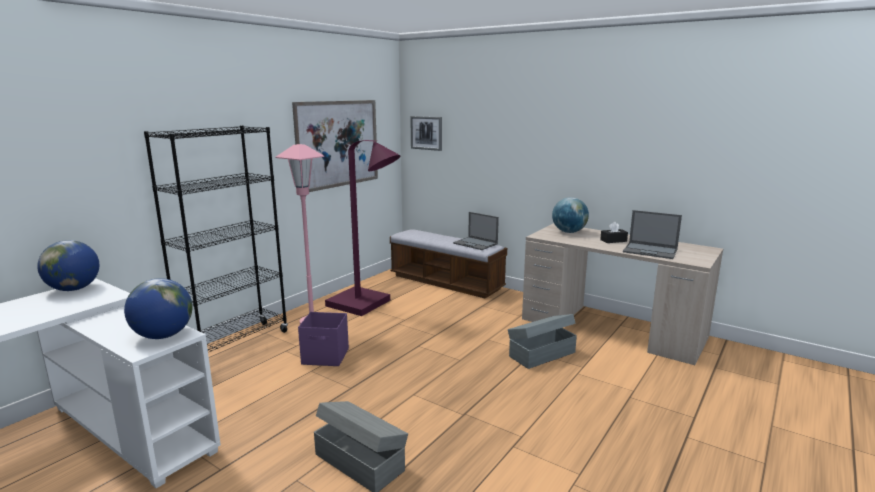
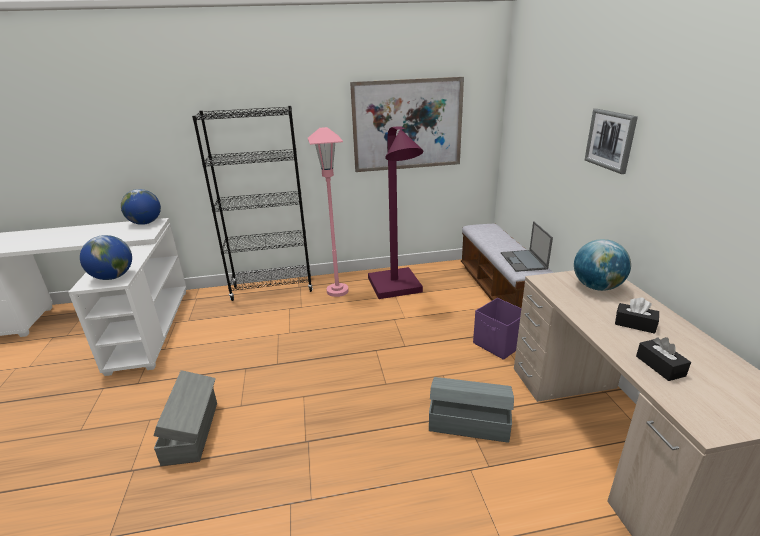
camera: 45 degrees right, 10 degrees up
purple storage box [298,312,349,366] -> purple storage box moved to [473,298,521,360]
picture [410,116,442,151] -> picture moved to [585,109,638,174]
laptop [623,210,682,259] -> black tissue box [636,337,691,381]

